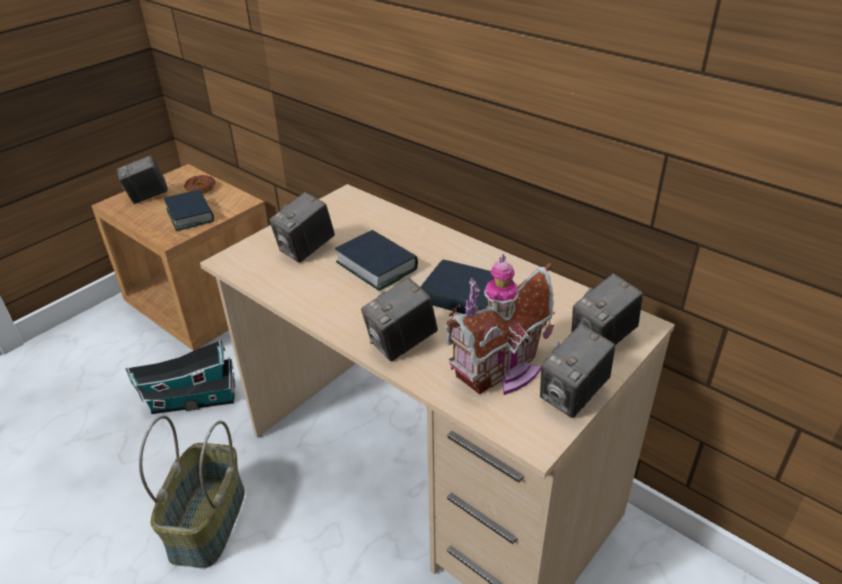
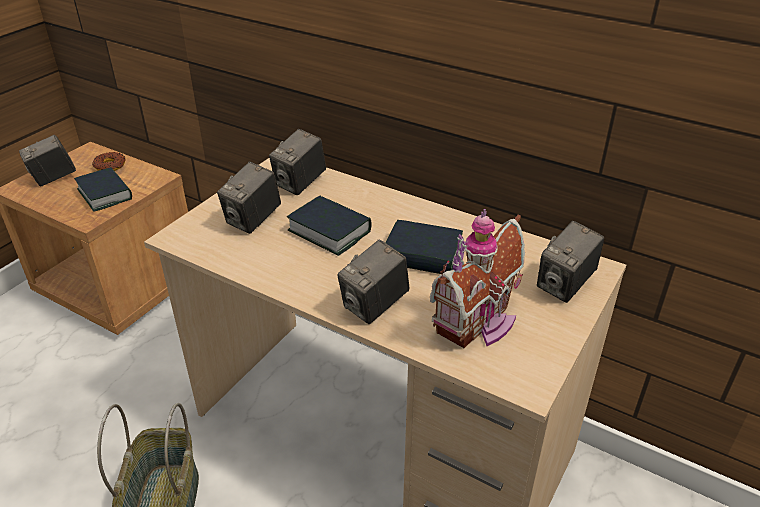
camera: 10 degrees left, 0 degrees up
toy house [125,340,236,414] -> none
camera [540,324,615,418] -> camera moved to [269,129,326,195]

